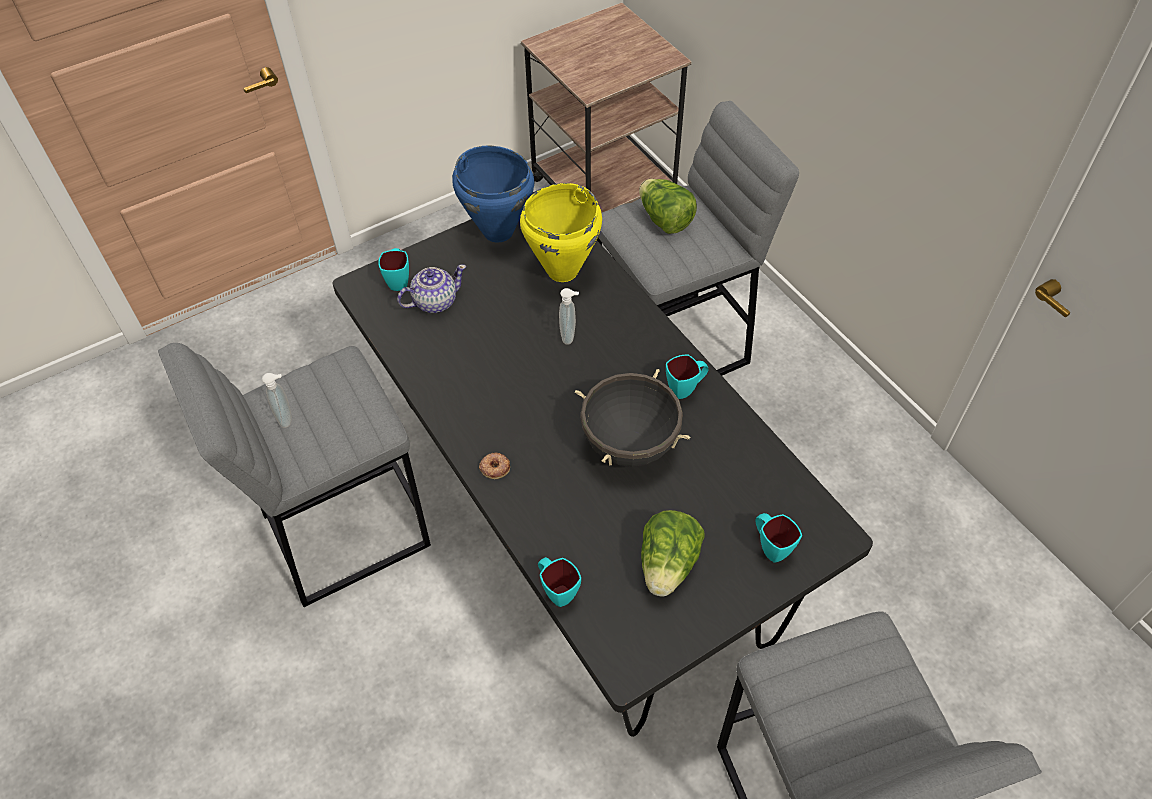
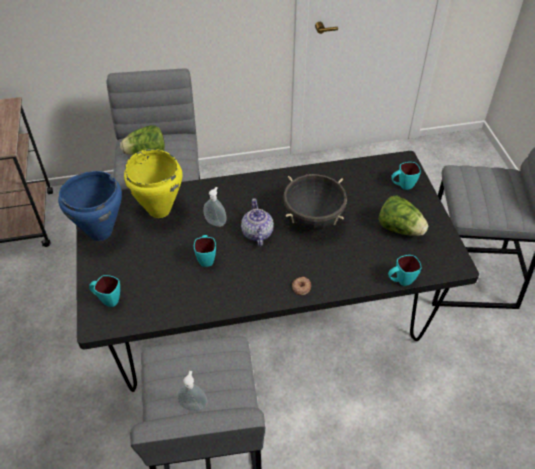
camera: 70 degrees left, 5 degrees down
teapot [397,264,466,313] -> teapot moved to [241,198,274,246]
turquoise mug [666,355,709,399] -> turquoise mug moved to [194,235,216,267]

